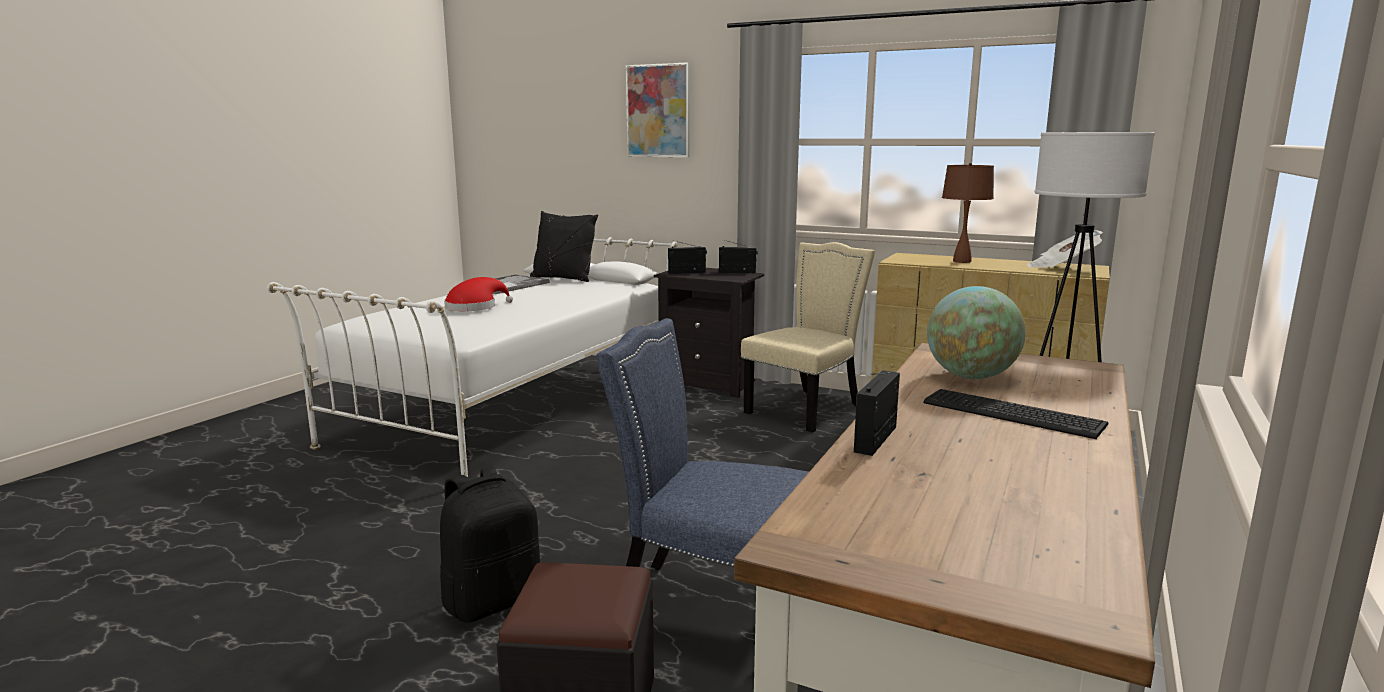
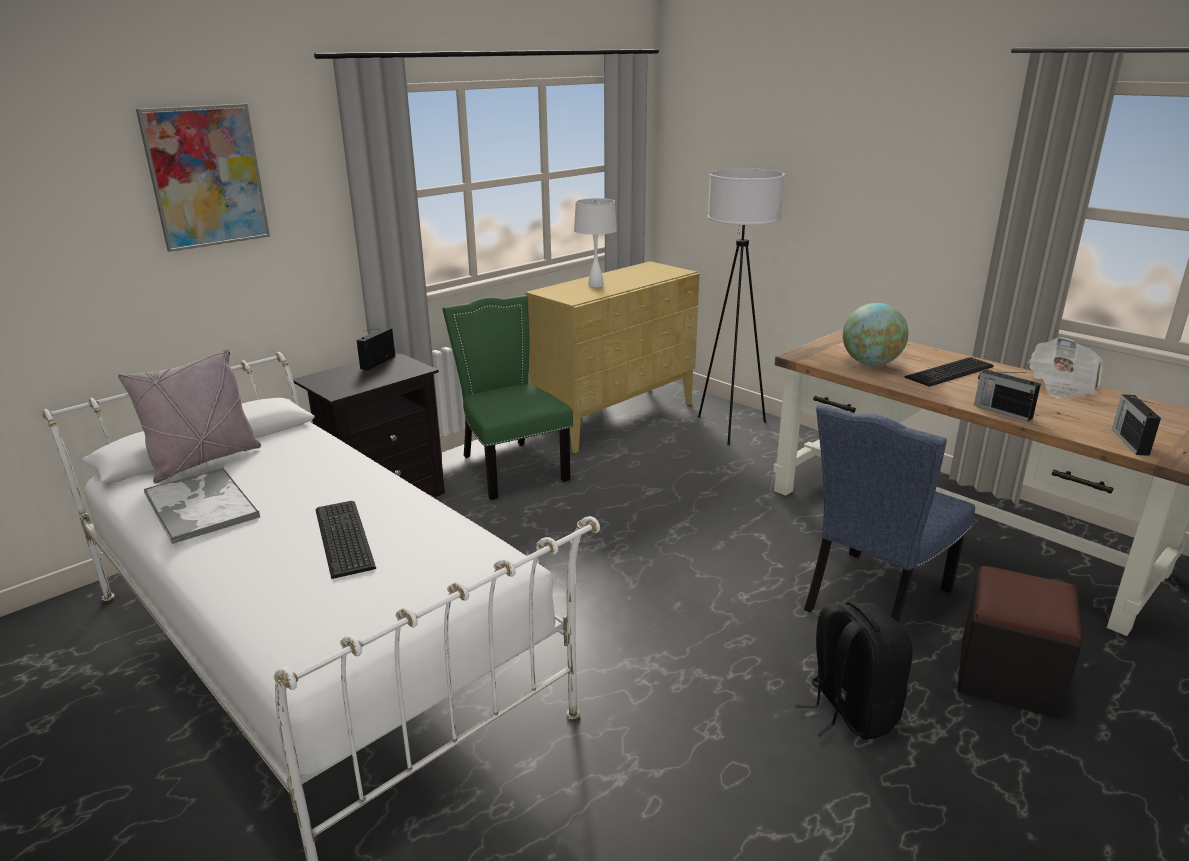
camera: 70 degrees left, 10 degrees up
red hat [444,277,513,312] -> keyboard [315,501,376,579]
black pillow [530,211,598,282] -> purple pillow [118,349,261,484]
radio [668,241,707,274] -> radio moved to [1112,394,1161,456]
beige chair [740,242,875,433] -> green chair [442,295,573,500]
brown table lamp [942,163,994,263] -> white table lamp [574,198,617,287]
newspaper [1026,230,1103,268] -> newspaper moved to [1028,337,1104,398]

